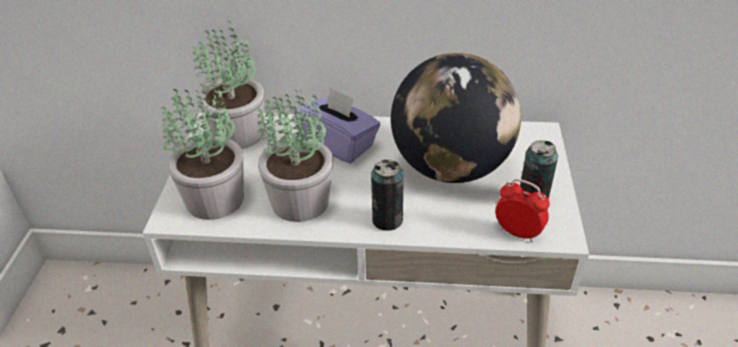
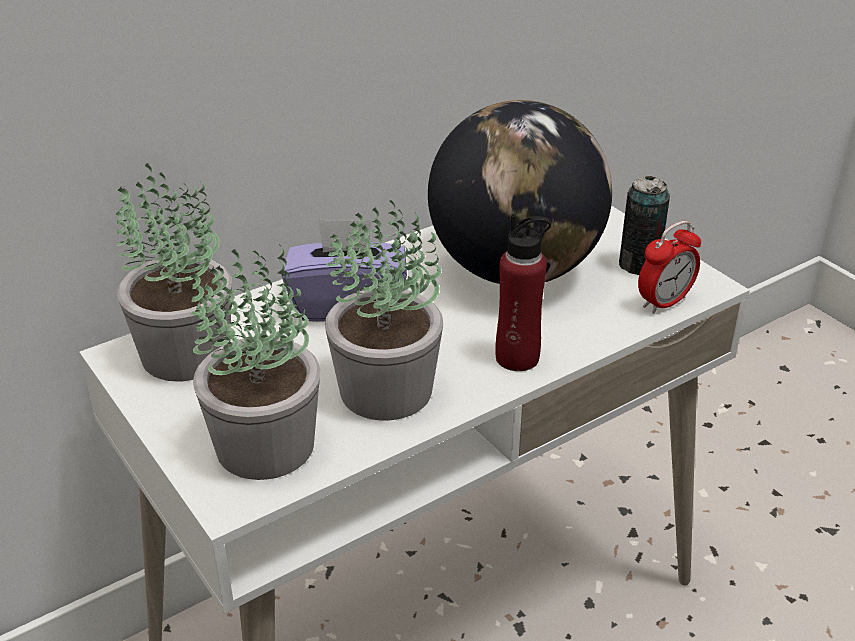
camera: 40 degrees left, 5 degrees down
can [371,160,404,231] -> red bottle [495,214,551,371]
alarm clock [495,179,550,242] -> alarm clock turned 150 degrees clockwise [638,221,701,314]

